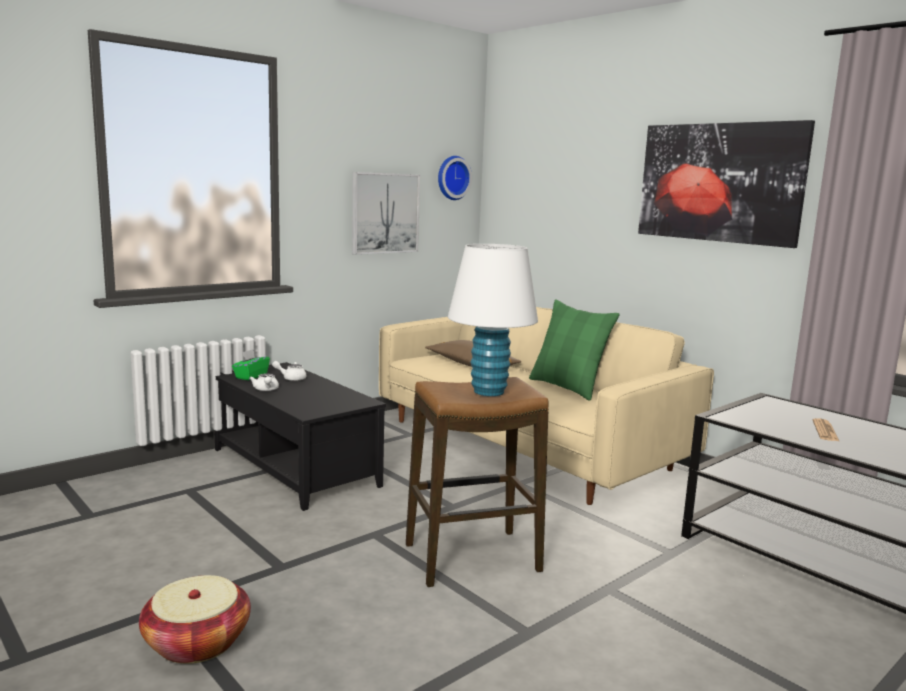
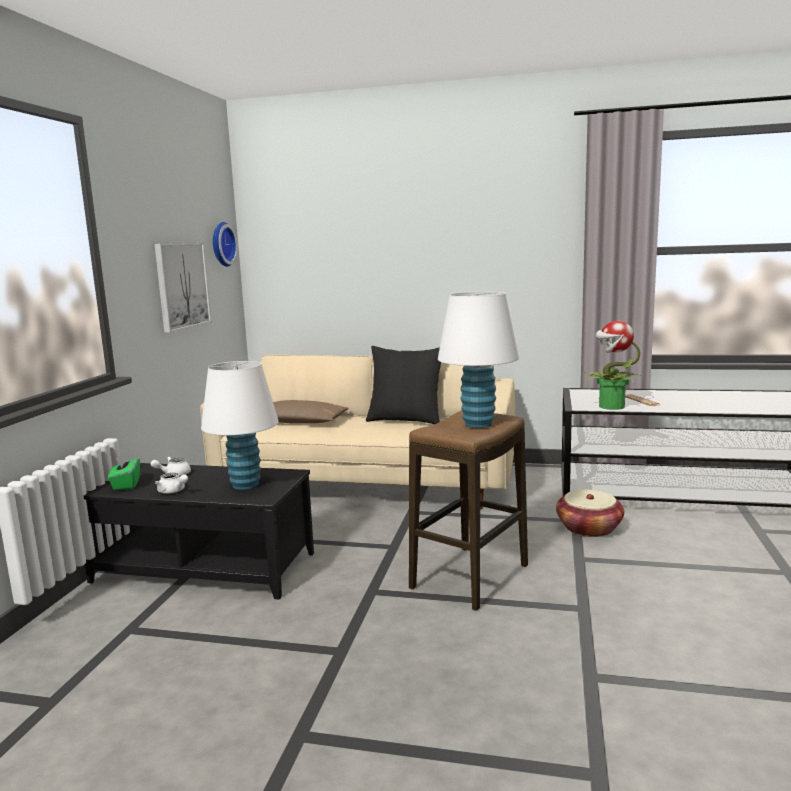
camera: 35 degrees left, 0 degrees up
basket [139,575,251,664] -> basket moved to [556,489,624,537]
green pillow [529,299,620,401] -> black pillow [366,346,441,424]
picture [638,120,815,248] -> none
none -> white table lamp [201,361,279,490]
none -> potted plant [585,321,642,410]

